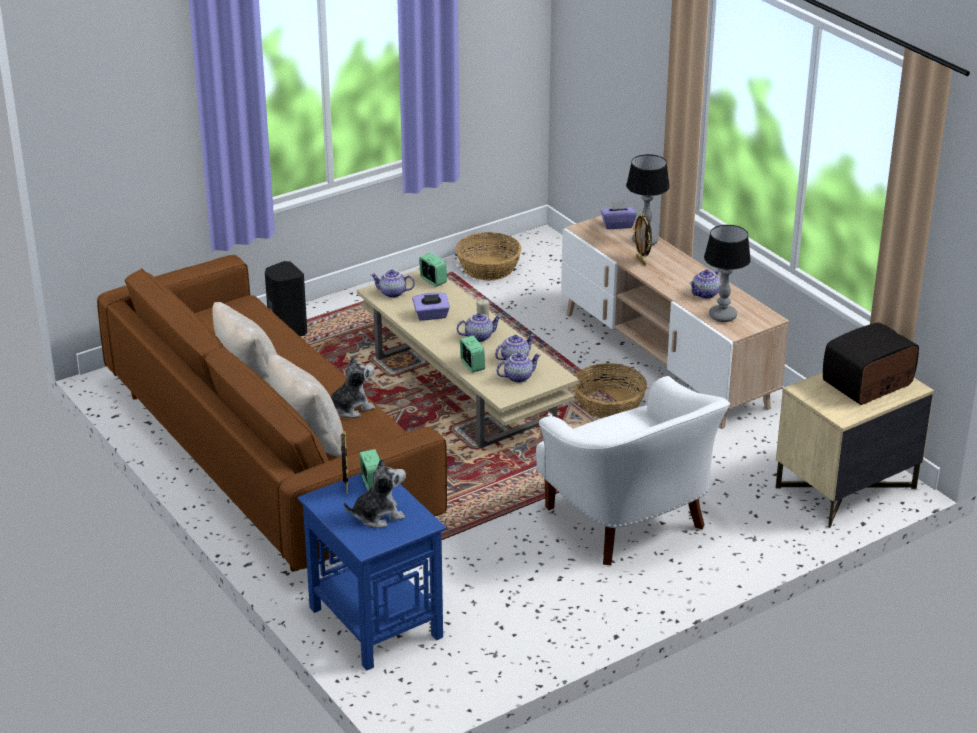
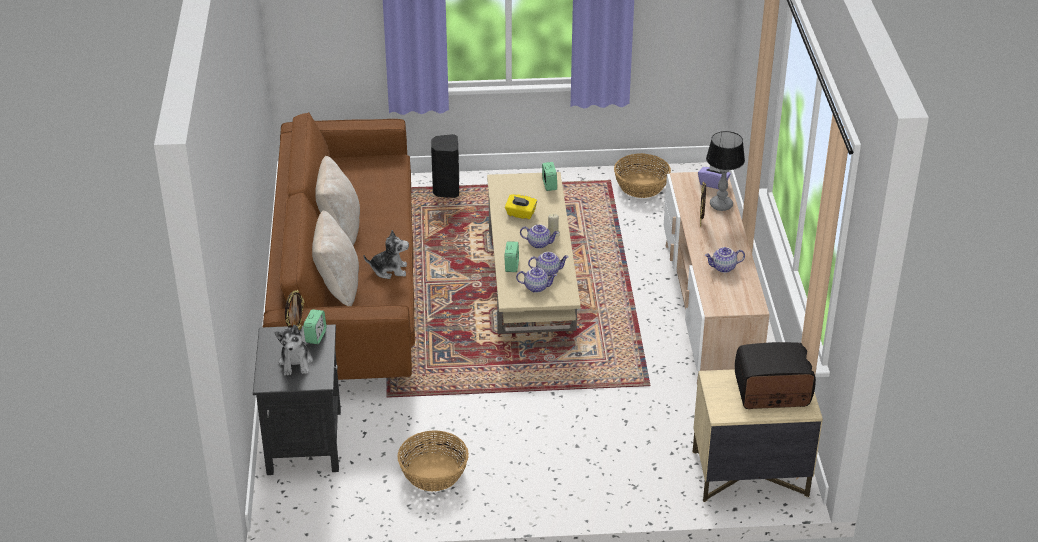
camera: 30 degrees right, 5 degrees up
blue side table [298,473,446,670] -> black side table [253,324,341,475]
plush toy [344,458,406,528] -> plush toy turned 75 degrees clockwise [275,325,313,376]
teapot [370,270,415,298] -> none
purple tissue box [412,292,450,321] -> yellow tissue box [505,194,537,220]
white armchair [536,376,730,565] -> none
basket [574,363,647,418] -> basket moved to [397,430,469,492]
table lamp [704,225,751,322] -> none

